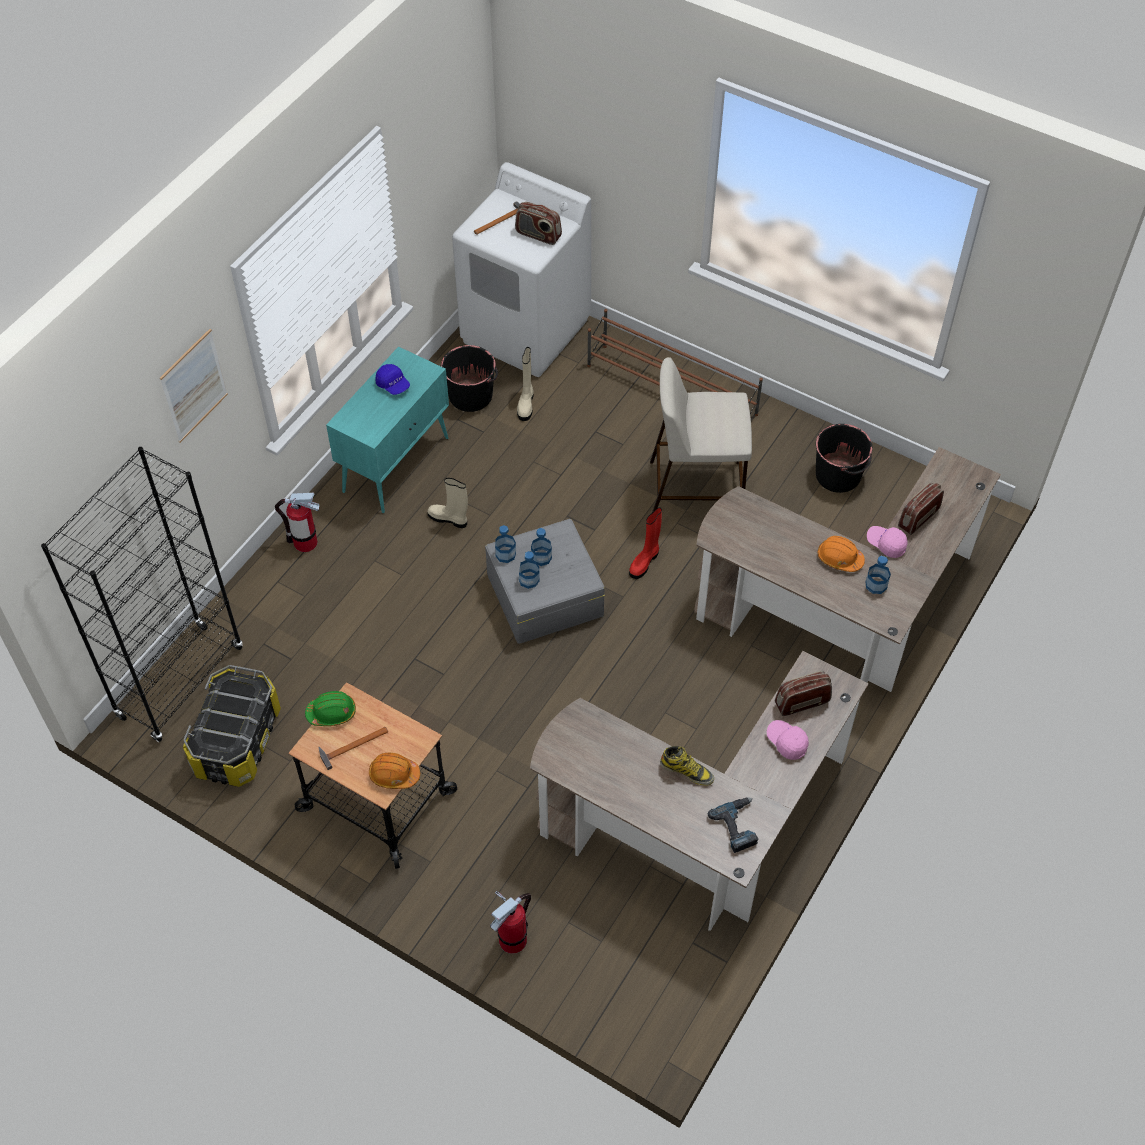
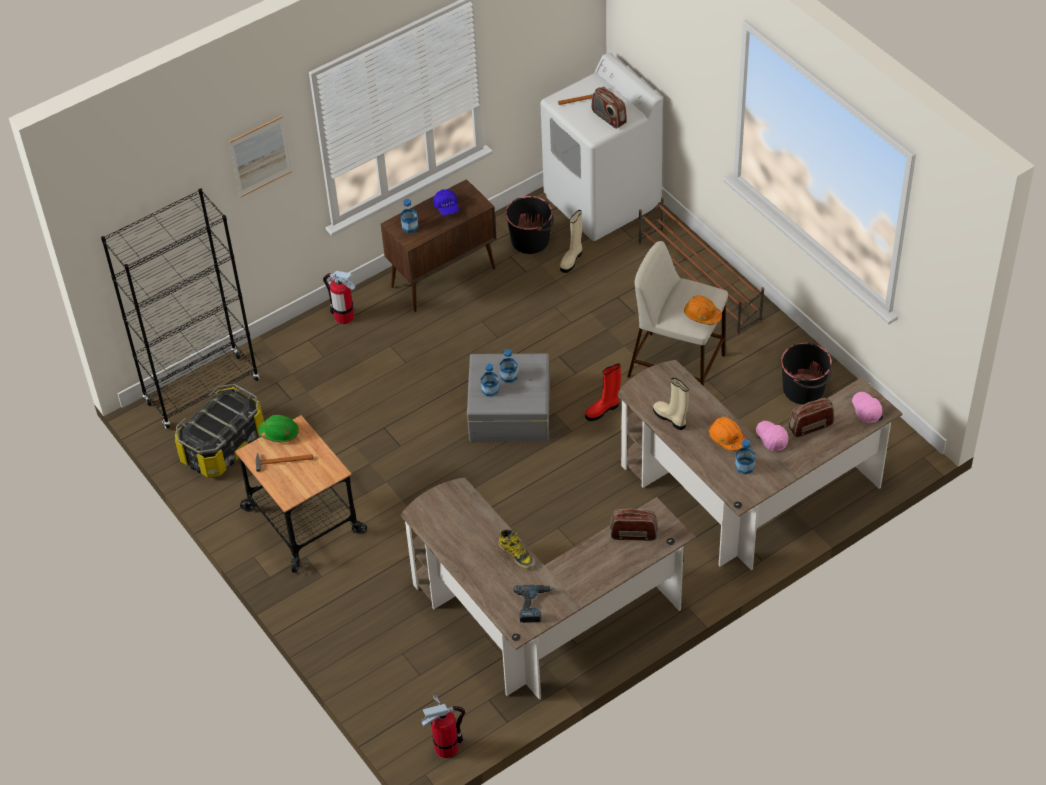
camera: 25 degrees right, 5 degrees down
turquoise cabinet [326,346,449,513] -> brown cabinet [381,179,497,312]
orange hard hat [369,753,420,789] -> orange hard hat moved to [684,296,722,325]
beige boot [427,478,468,528] -> beige boot moved to [653,378,688,430]
fire extinguisher [490,891,531,954] -> fire extinguisher moved to [421,694,465,758]
bottle [495,525,516,563] -> bottle moved to [400,199,418,233]
pink cap [767,720,809,760] -> pink cap moved to [852,392,882,423]

